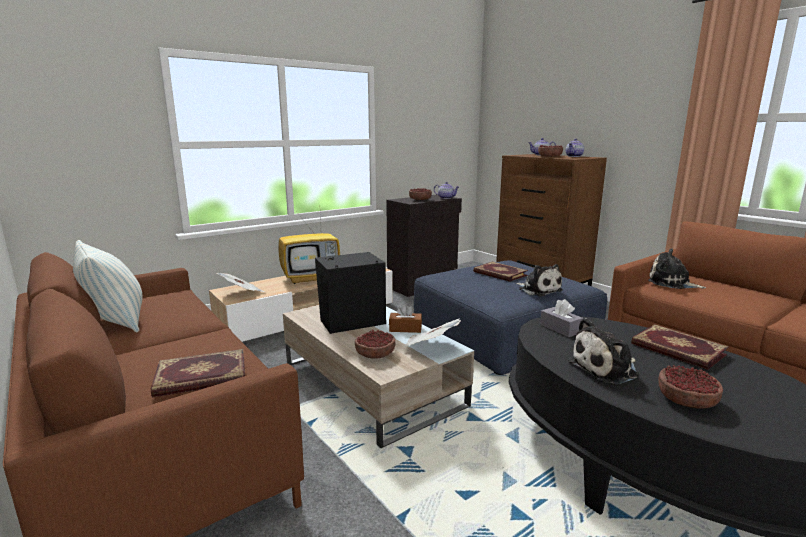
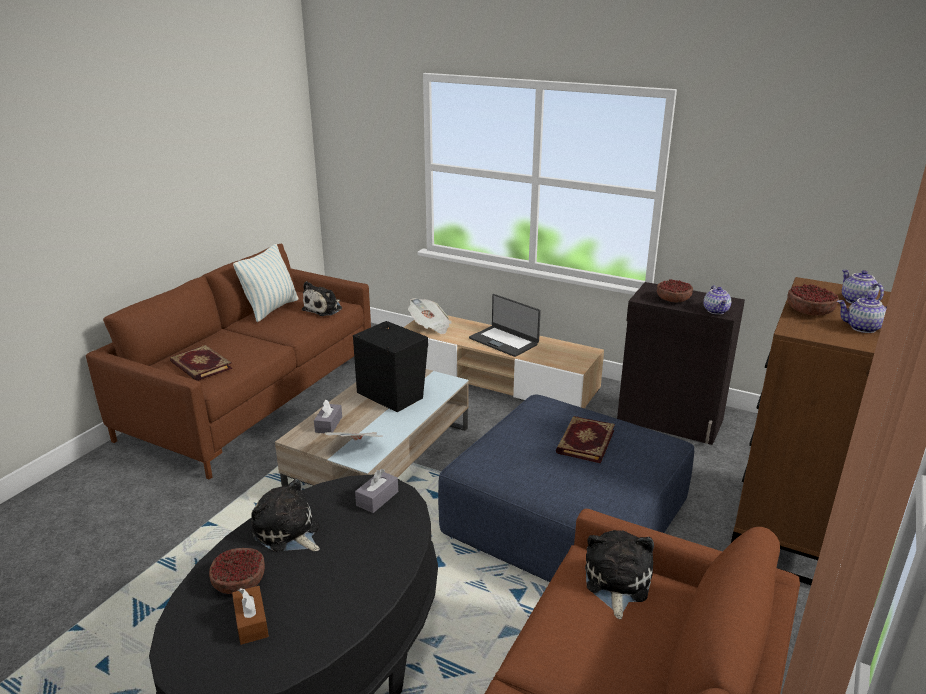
camera: 65 degrees right, 10 degrees up
television [278,215,340,284] -> laptop [469,294,541,357]
bowl [355,330,395,359] -> grey tissue box [314,400,342,433]
brown tissue box [389,304,422,333] -> brown tissue box moved to [232,586,269,645]
plush toy [516,264,563,297] -> plush toy moved to [302,281,342,316]
book [631,324,729,370] -> none

